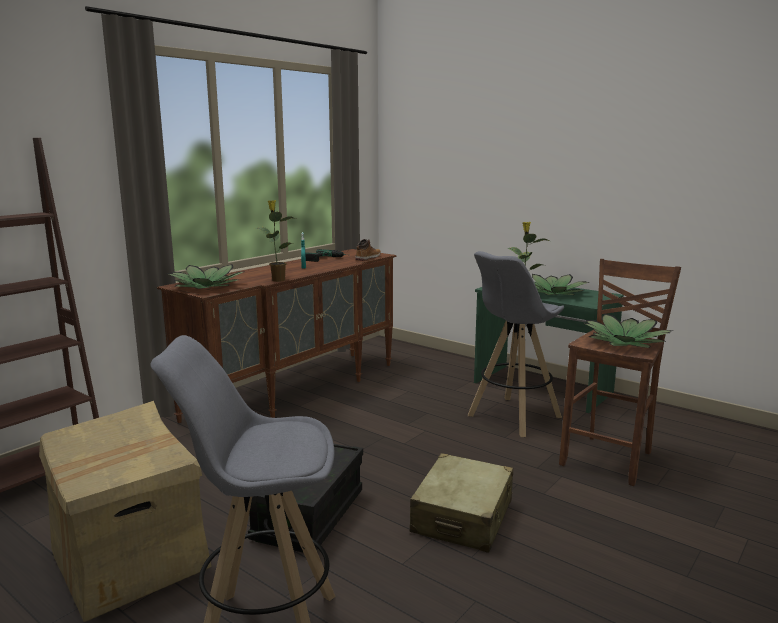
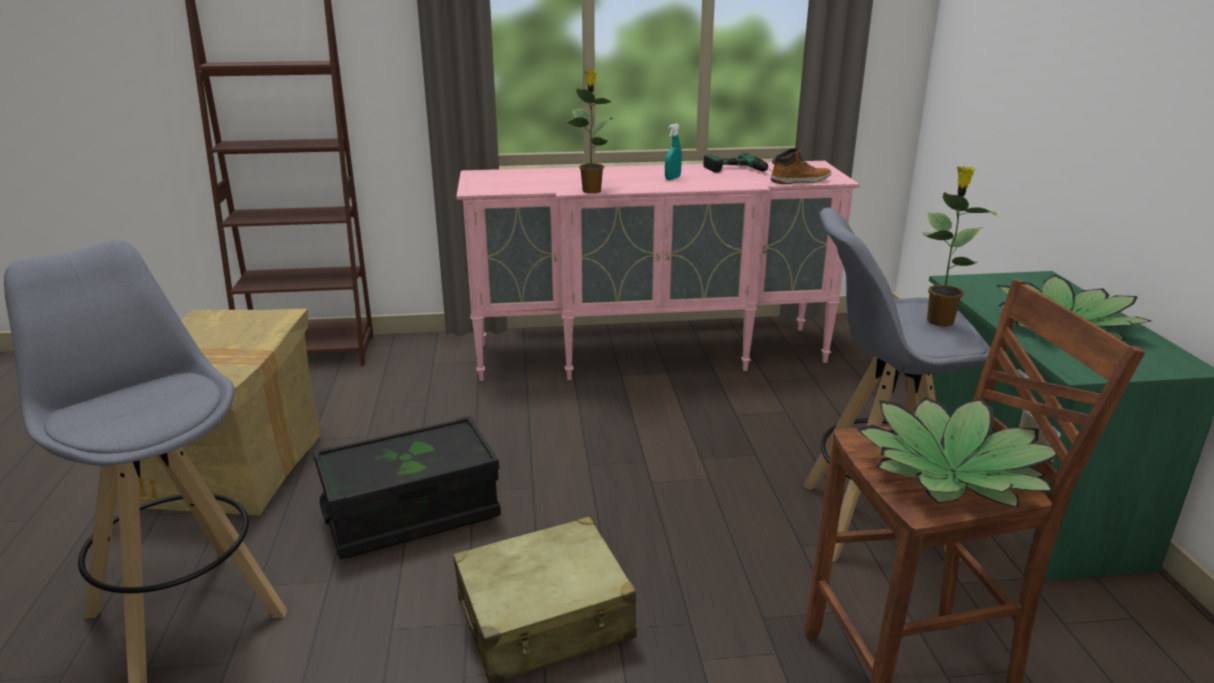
camera: 45 degrees right, 10 degrees up
brown cabinet [157,249,397,423] -> pink cabinet [456,161,860,381]
potted plant [166,264,245,289] -> none

